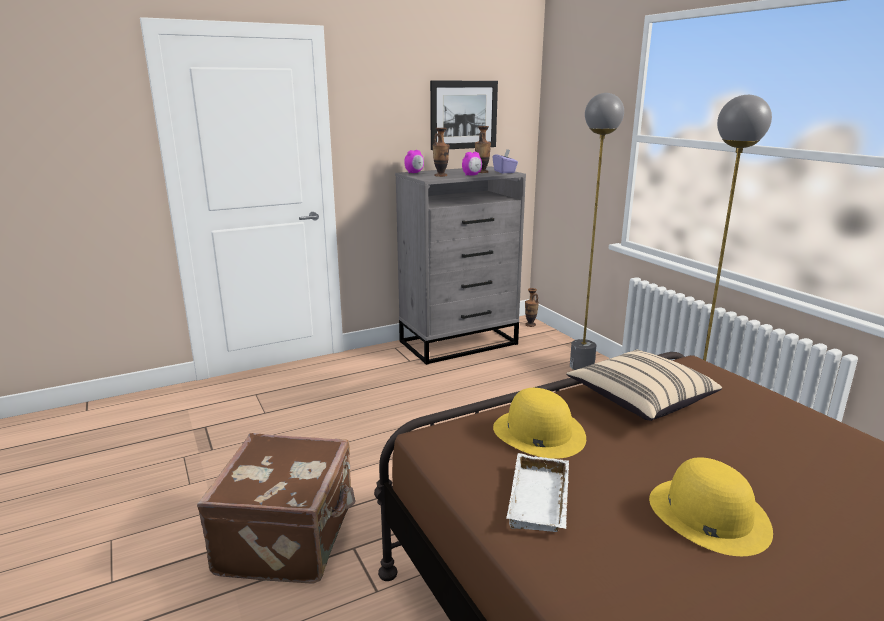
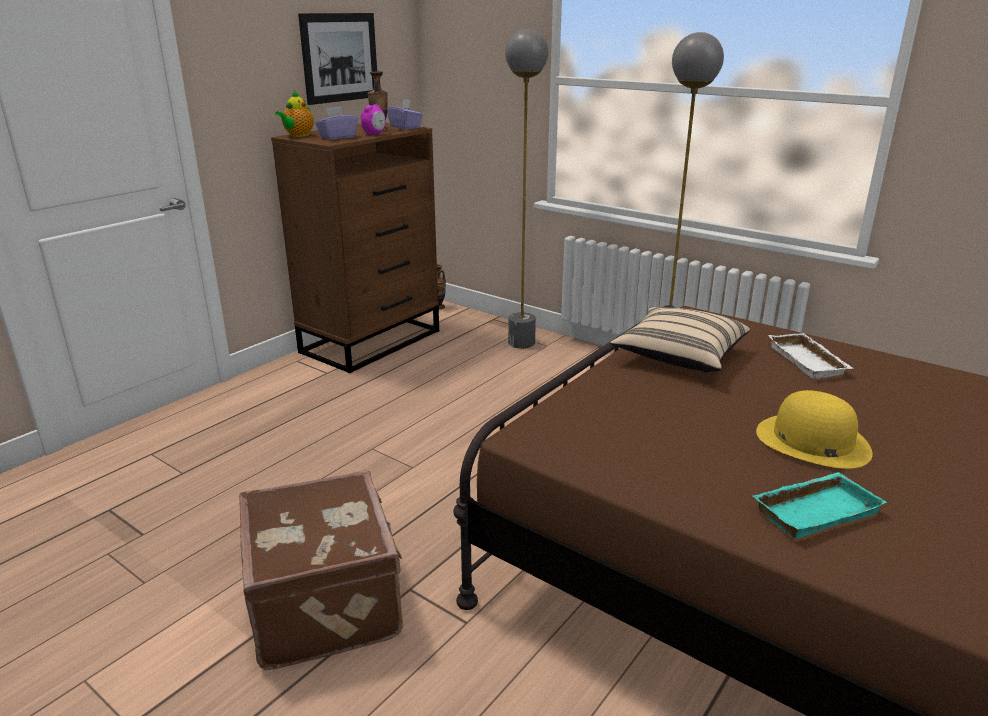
camera: 25 degrees left, 5 degrees up
grey dresser [395,166,526,365] -> brown dresser [271,123,439,373]
alarm clock [404,150,424,173] -> teapot [275,90,314,137]
vase [432,128,449,177] -> purple tissue box [315,106,358,140]
yellow hat [493,388,586,459] -> none
white tray [506,453,569,532] -> white tray moved to [768,333,854,379]
none -> turquoise tray [753,472,887,539]

